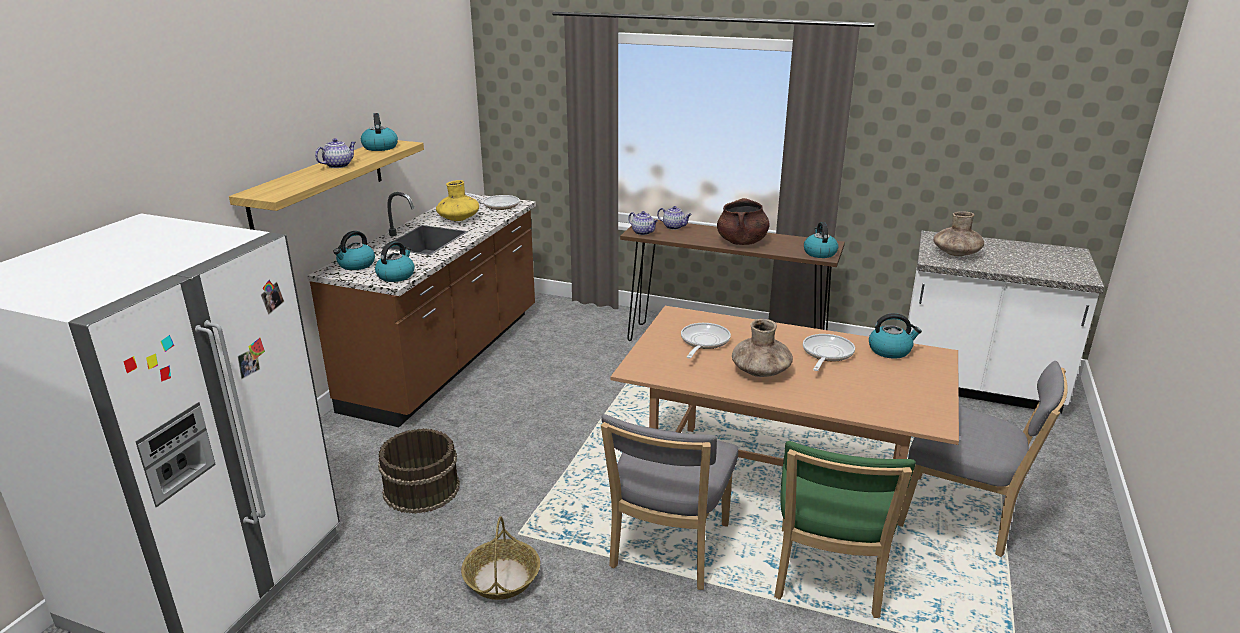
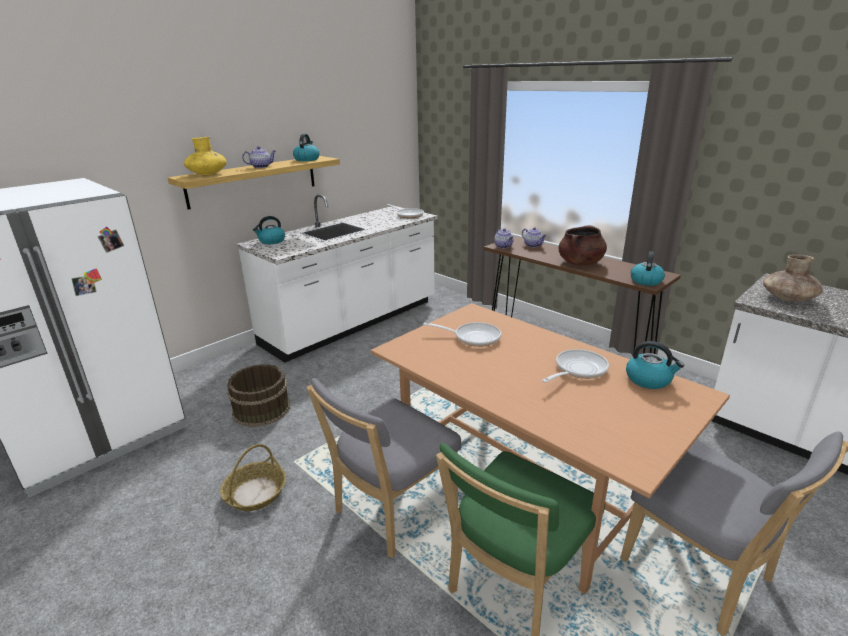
camera: 25 degrees right, 0 degrees up
brown counter [307,192,536,427] -> white counter [237,194,438,363]
kettle [375,241,415,282] -> none
yellow vase [436,180,479,221] -> yellow vase moved to [184,137,227,175]
frying pan [681,323,731,359] -> frying pan turned 60 degrees clockwise [423,322,501,347]
brown vase [732,319,793,377] -> none

